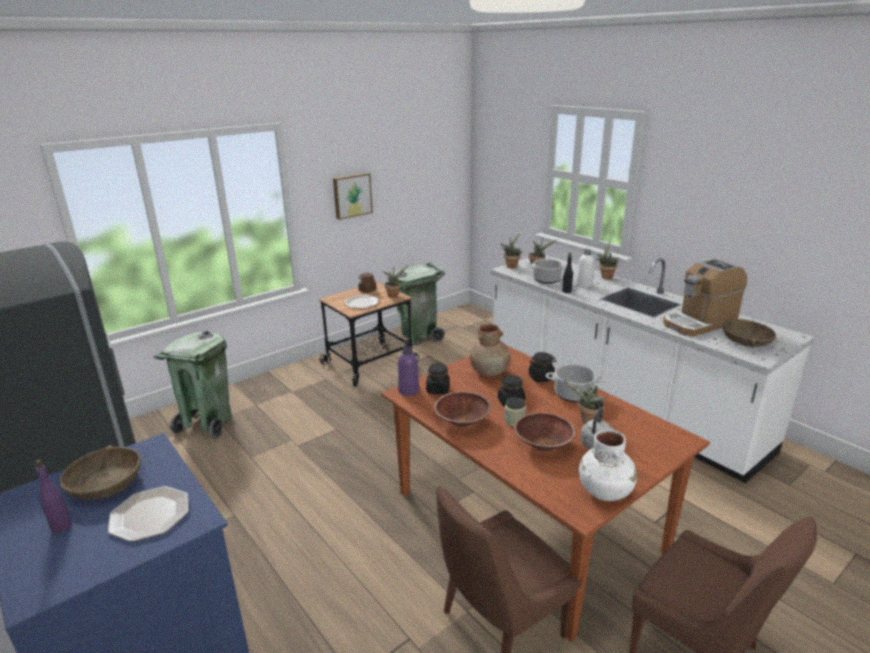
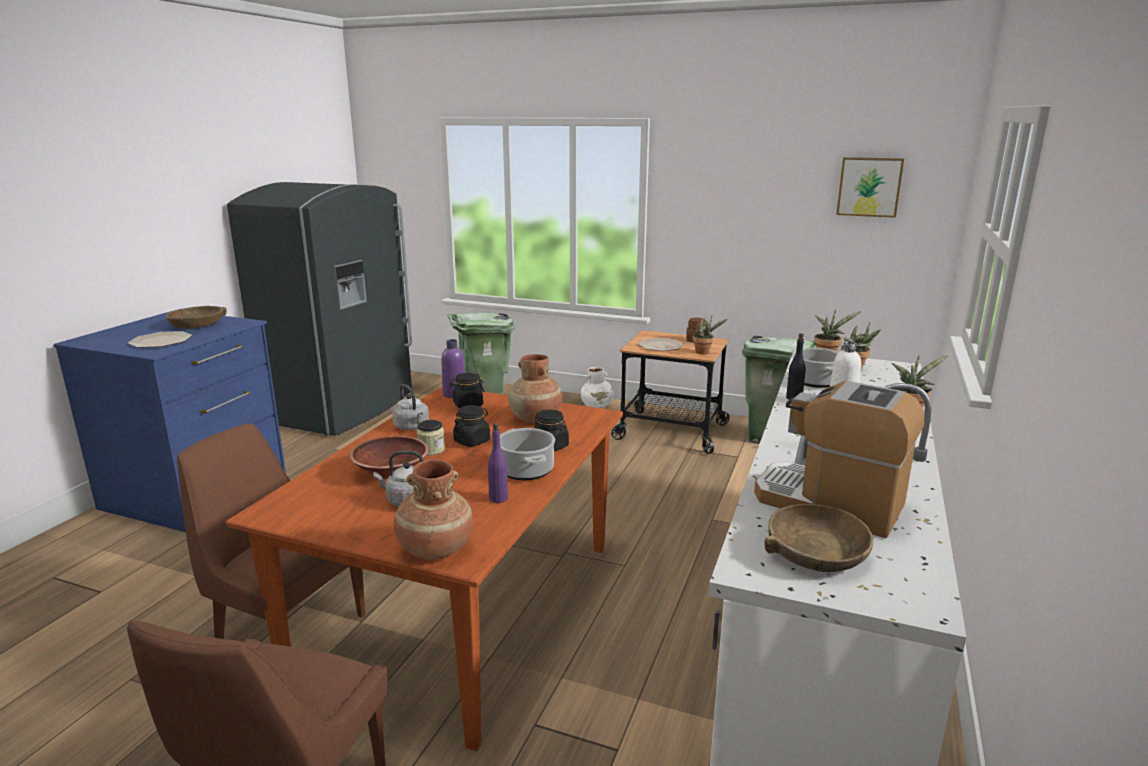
camera: 60 degrees right, 5 degrees down
purple bottle [35,460,72,533] -> purple bottle moved to [488,423,508,503]
picture [333,173,373,220] -> picture moved to [836,157,904,218]
brown bowl [434,391,491,427] -> grey kettle [392,384,429,430]
potted plant [564,380,606,423] -> none
white vase [579,429,637,501] -> white vase moved to [581,367,614,408]
none -> brown vase [394,460,473,560]

